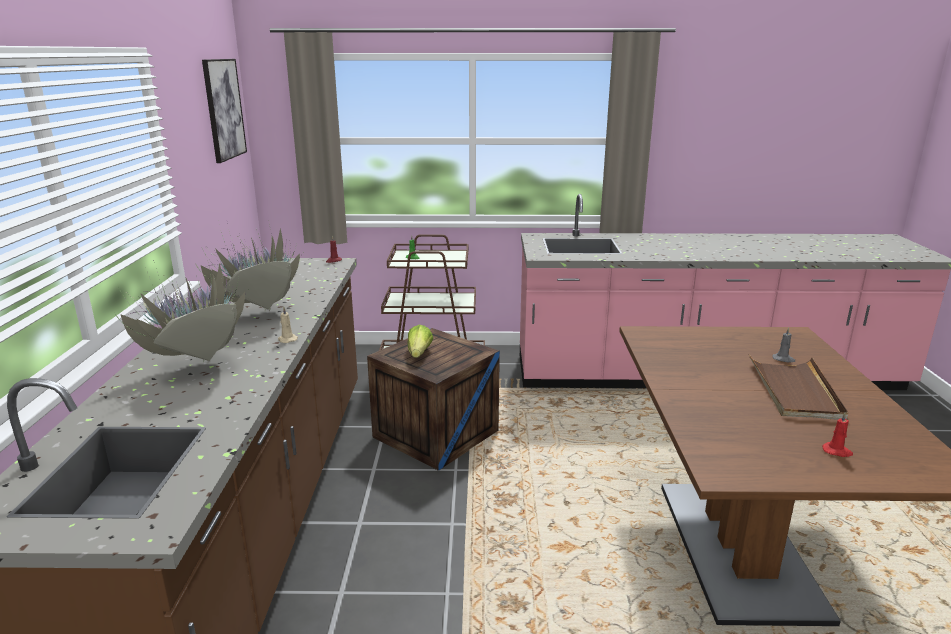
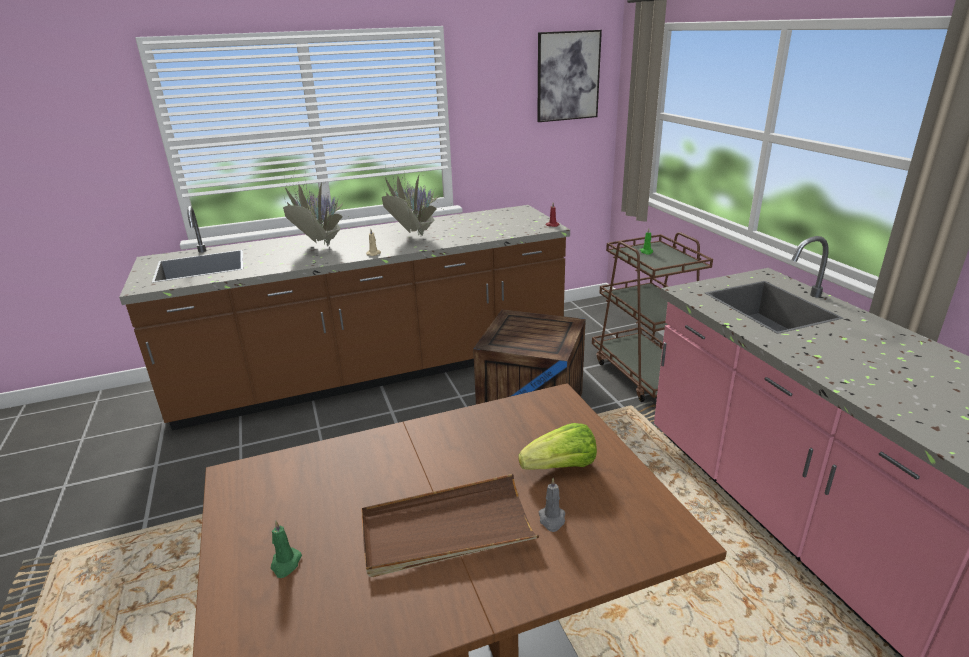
camera: 70 degrees right, 5 degrees up
lettuce [407,325,433,358] -> lettuce moved to [518,423,597,470]
red candle [822,412,853,457] -> green candle [271,521,302,578]

